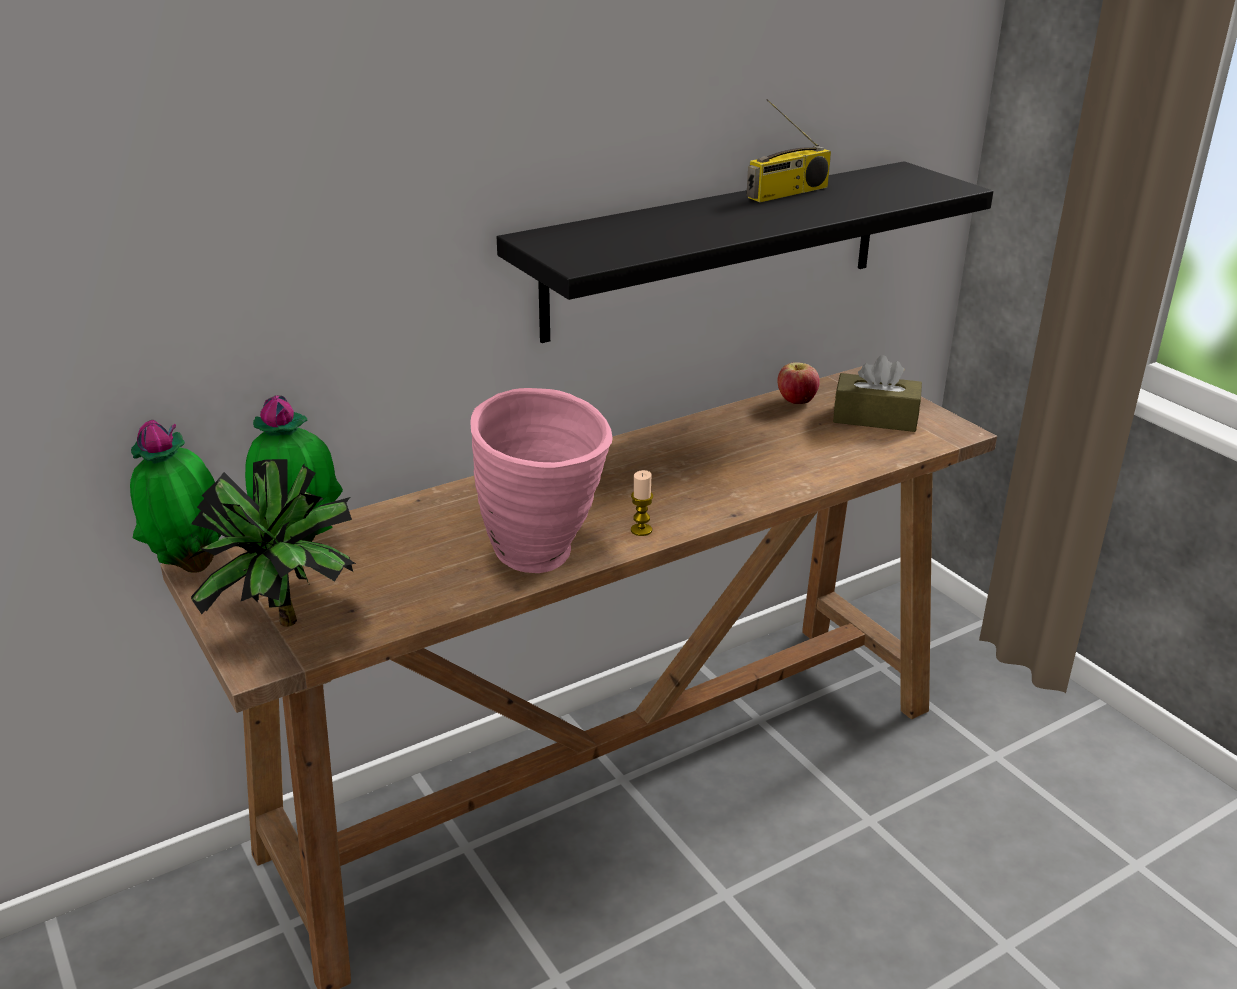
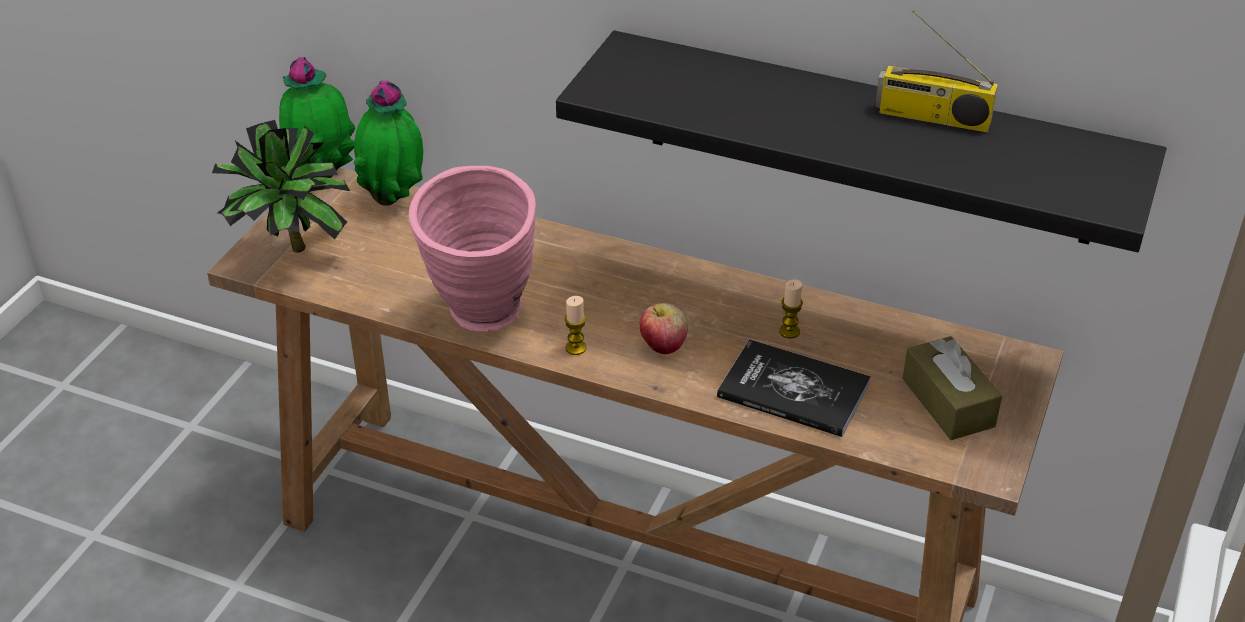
camera: 55 degrees right, 10 degrees up
apple [778,362,820,404] -> apple moved to [639,303,688,355]
none -> book [717,339,871,437]
none -> candle [779,280,803,338]

